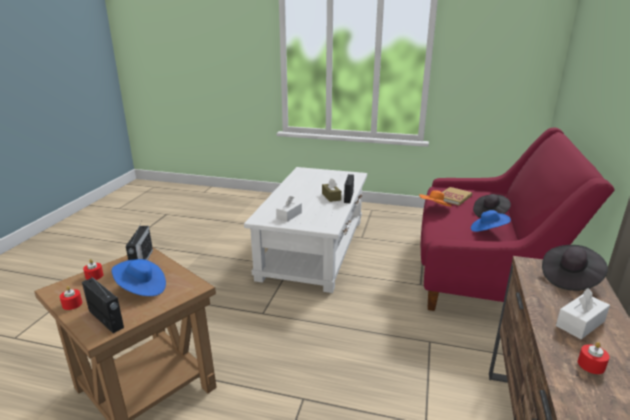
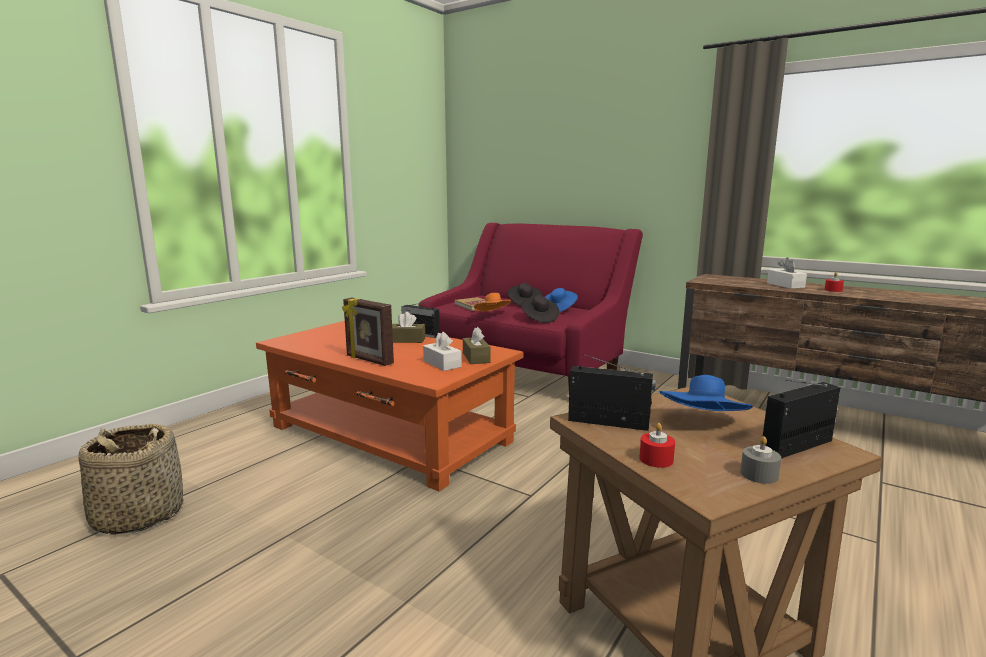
camera: 70 degrees left, 10 degrees down
red candle [60,286,82,310] -> grey candle [740,436,781,484]
white coffee table [244,167,367,293] -> orange coffee table [256,321,523,491]
black hat [542,245,608,291] -> black hat moved to [521,295,559,323]
none -> basket [79,424,183,535]
none -> picture frame [342,298,394,366]
none -> brown tissue box [463,327,490,364]

